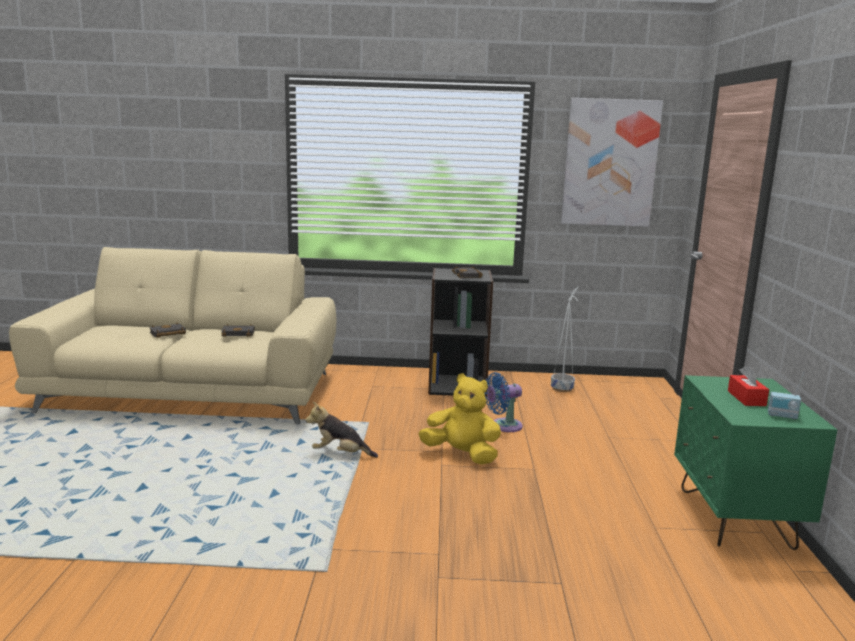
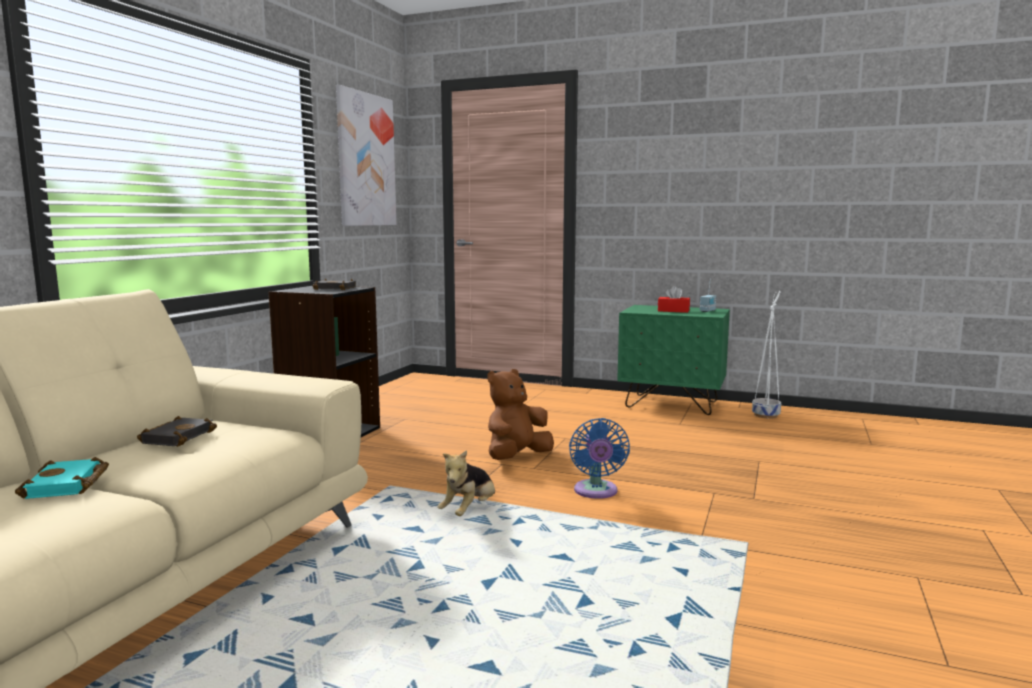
camera: 70 degrees left, 5 degrees down
black book [149,323,186,338] -> turquoise book [15,457,109,499]
yellow plush toy [418,373,501,464] -> brown plush toy [487,369,554,460]
blue fan [485,372,523,432] -> blue fan moved to [569,418,630,499]
white planter [551,286,579,392] -> white planter moved to [752,291,781,419]

